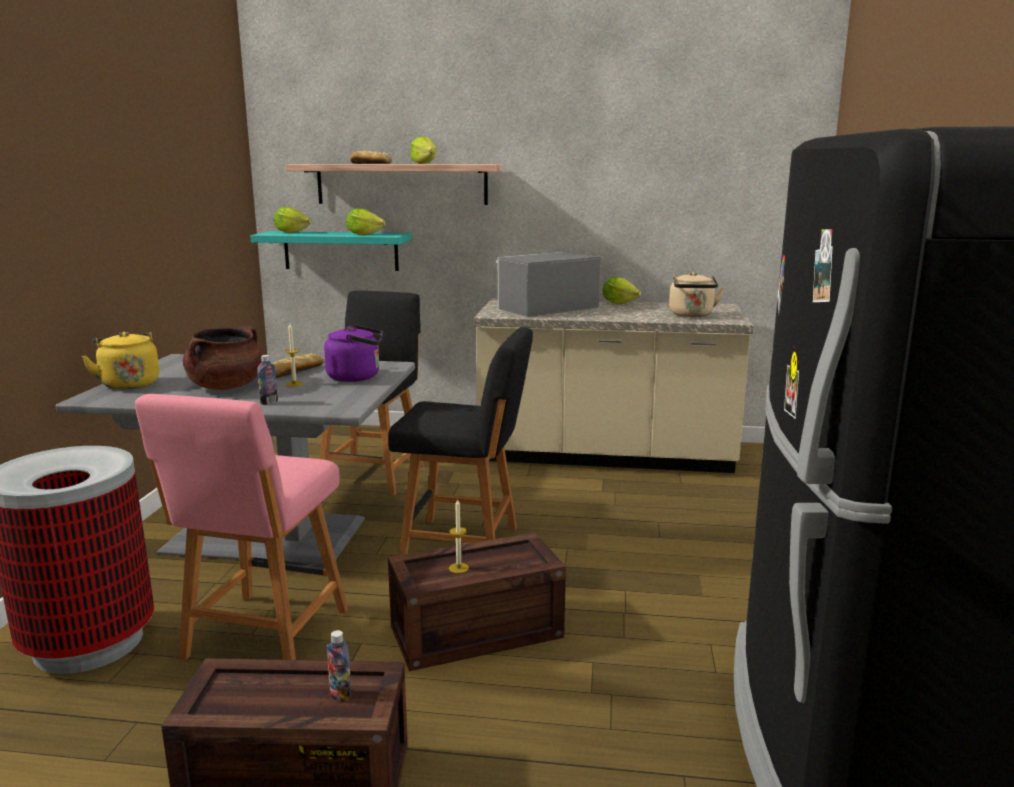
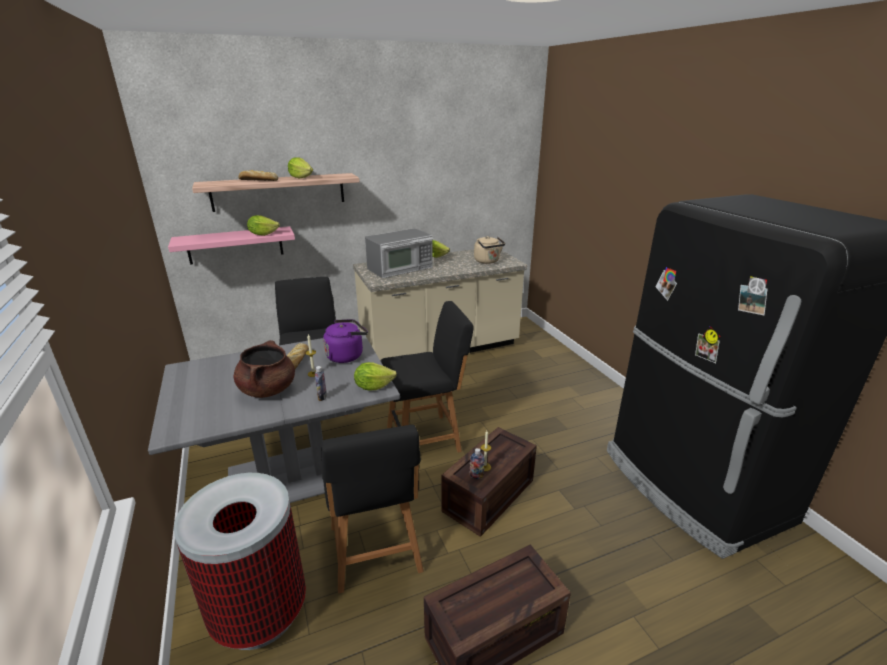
camera: 30 degrees left, 10 degrees up
yellow kettle [82,332,159,389] -> none
pink chair [135,394,348,660] -> black chair [321,425,424,594]
turquoise shelf [250,231,411,271] -> pink shelf [168,226,295,265]
lettuce [274,207,311,233] -> lettuce moved to [354,362,397,390]
bottle [327,630,352,702] -> bottle moved to [470,448,485,479]
microwave [496,252,600,317] -> microwave turned 150 degrees counterclockwise [365,228,433,278]

